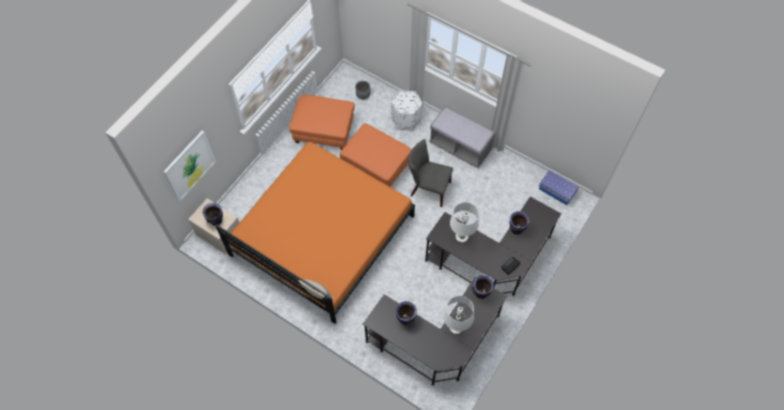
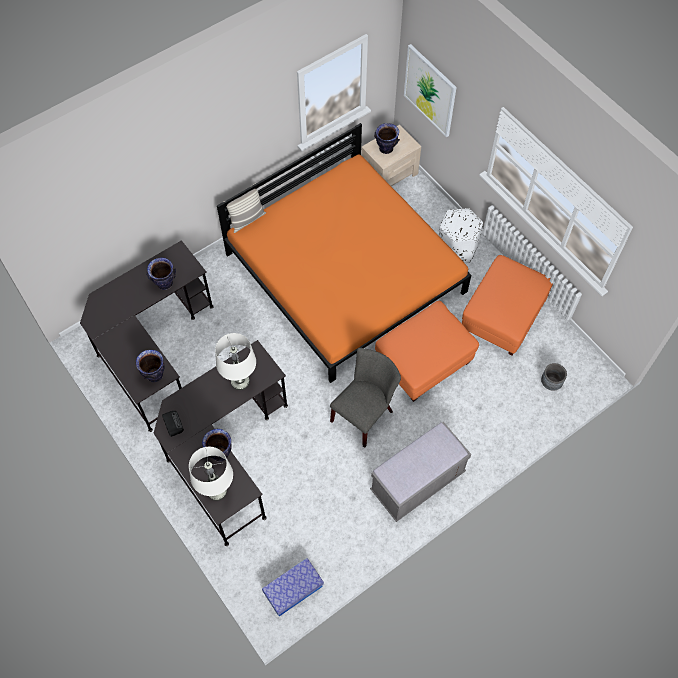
camera: 110 degrees right, 0 degrees up
white ottoman [391,90,423,131] -> white ottoman moved to [439,208,483,263]
white table lamp [443,296,474,335] -> white table lamp moved to [189,447,233,501]

